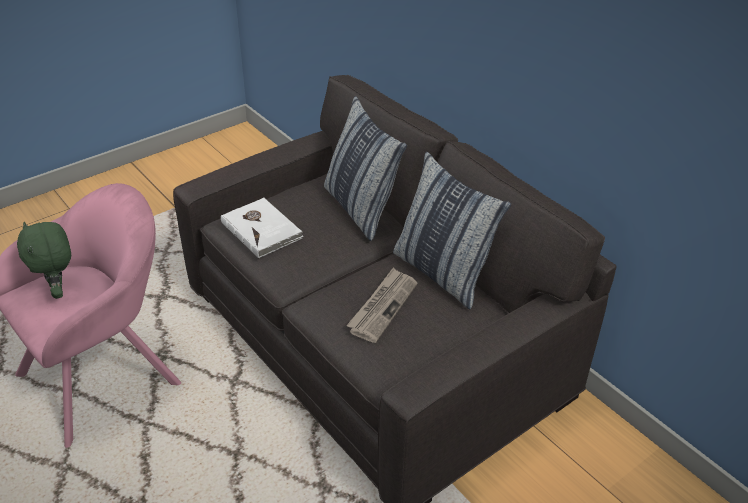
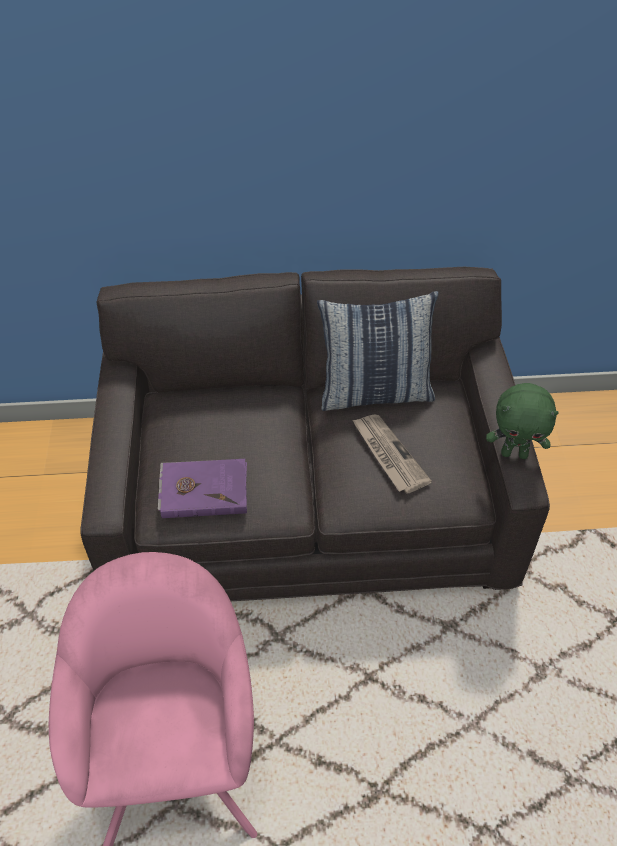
camera: 55 degrees left, 10 degrees up
green plush toy [17,222,71,299] -> green plush toy moved to [486,383,559,459]
white book [221,197,303,258] -> purple book [158,459,247,518]
pillow [324,96,407,241] -> none

